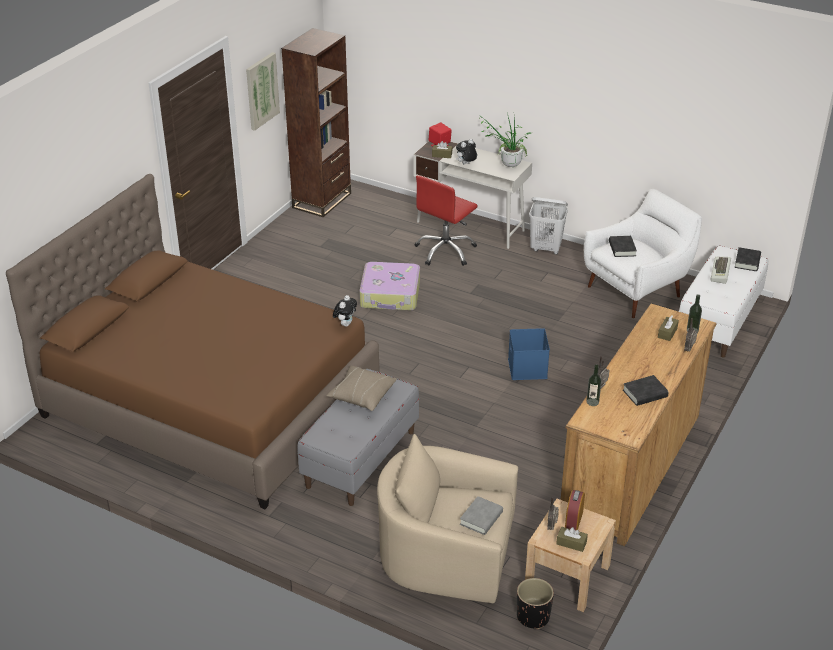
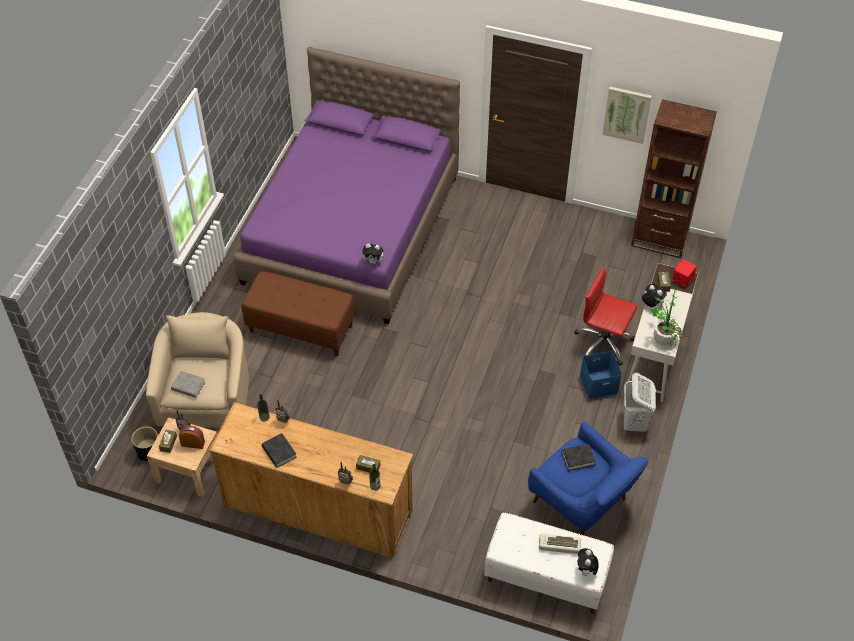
camera: 80 degrees right, 15 degrees up
brown bed [6,174,380,509] -> purple bed [233,47,460,324]
grey bench [297,369,419,506] -> brown bench [241,270,355,356]
beige pillow [326,366,397,411] -> none
suitcase [359,262,420,311] -> none
blue storage box [508,328,550,380] -> blue storage box moved to [580,351,622,399]
white armchair [584,189,702,318] -> blue armchair [528,421,648,535]
black book [735,247,761,271] -> plush toy [578,548,599,576]

